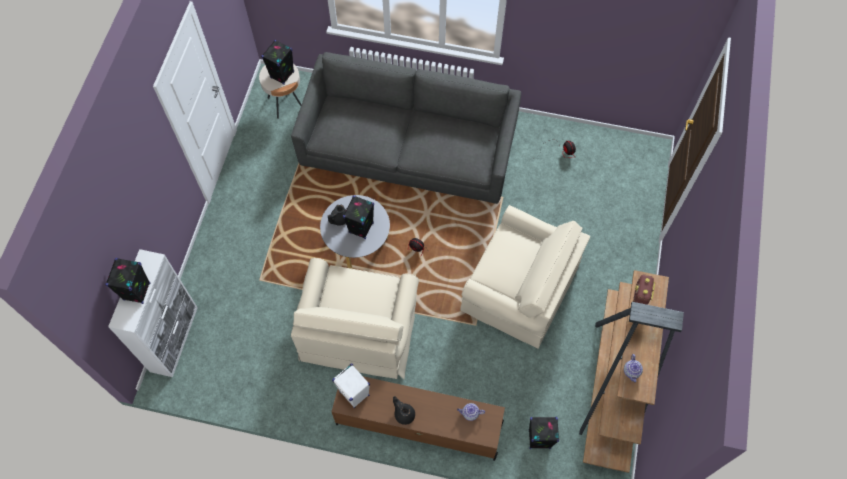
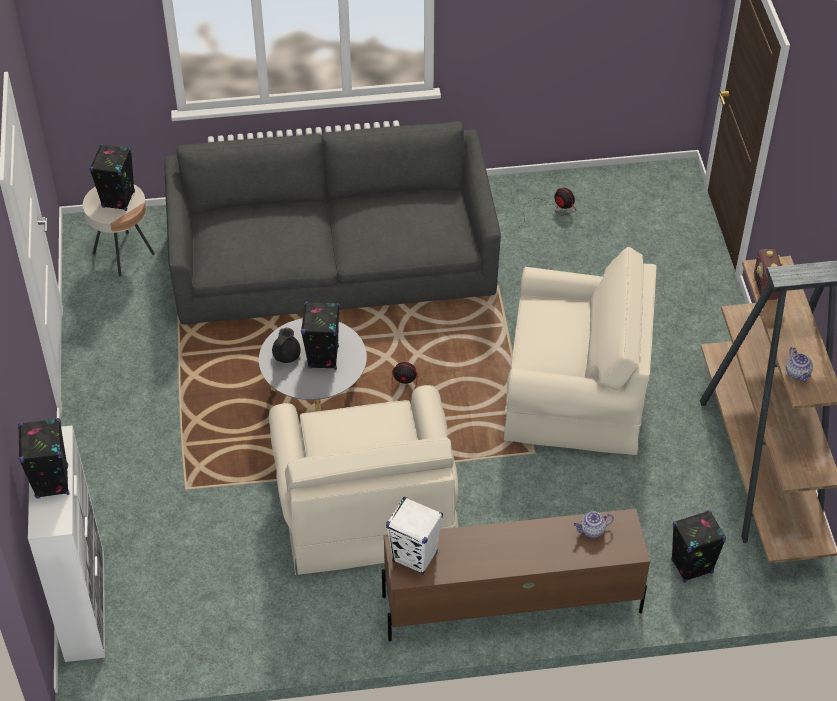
camera: 20 degrees left, 15 degrees down
black teapot [393,396,415,425] -> none

